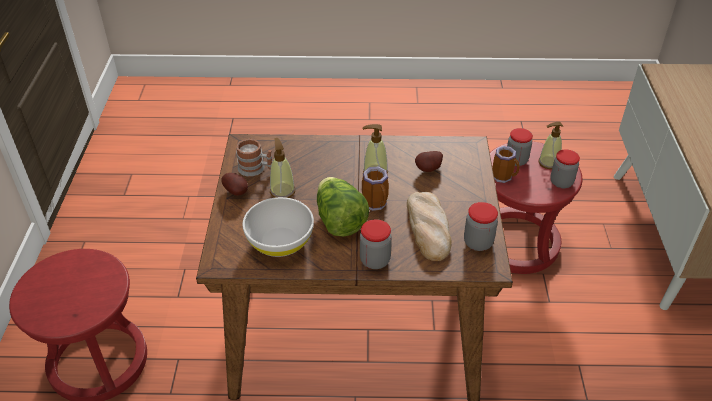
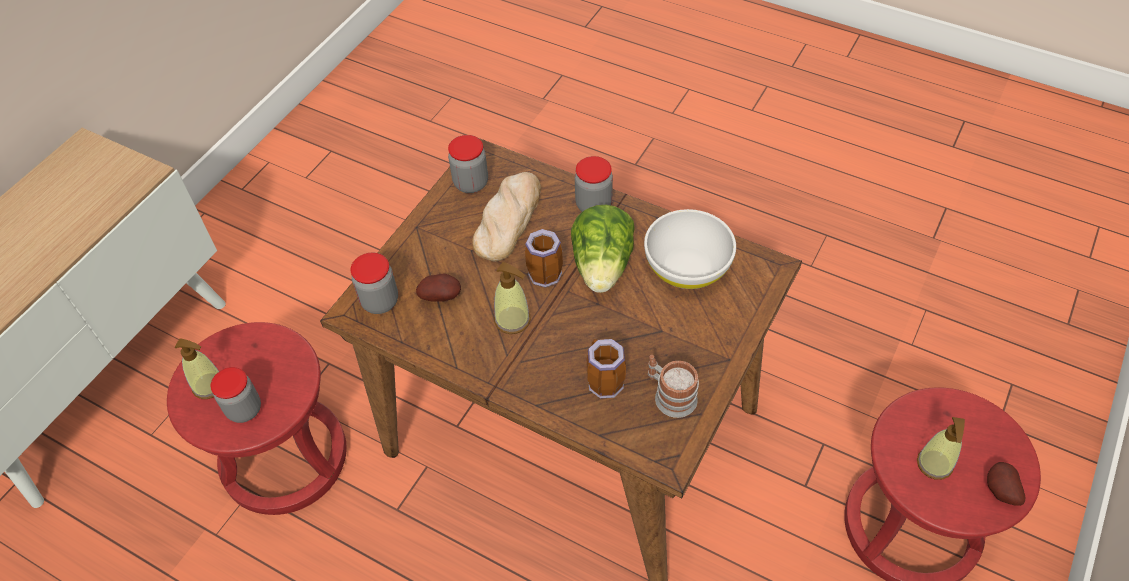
camera: 150 degrees left, 10 degrees up
potato [221,173,248,196] -> potato moved to [987,462,1025,506]
soap dispenser [270,138,295,198] -> soap dispenser moved to [917,417,965,480]
mug [492,146,519,183] -> mug moved to [587,339,626,398]
jar [550,149,580,189] -> jar moved to [351,253,398,314]

